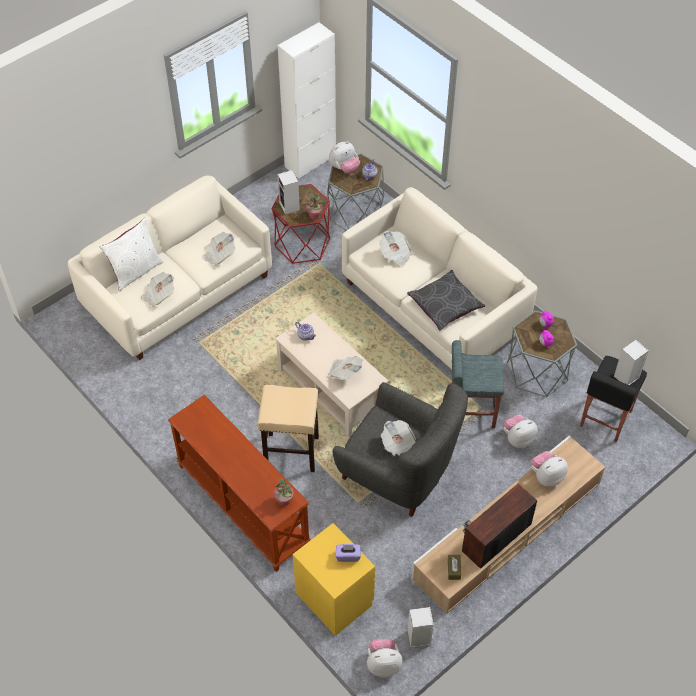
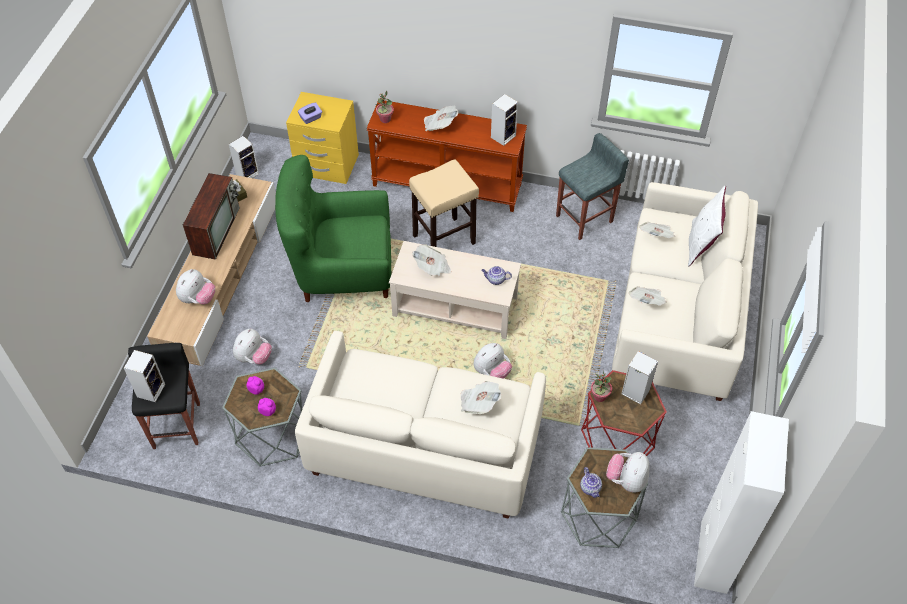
camera: 145 degrees right, 0 degrees up
grey armchair [333,382,468,517] -> green armchair [275,155,391,302]
plush toy [367,639,403,678] -> plush toy moved to [473,343,512,379]
newspaper [381,420,416,456] -> newspaper moved to [424,106,458,131]
grey pillow [407,270,485,330] -> none
grey stool [452,340,504,428] -> grey stool moved to [556,133,629,240]
none -> speaker [491,94,518,146]

